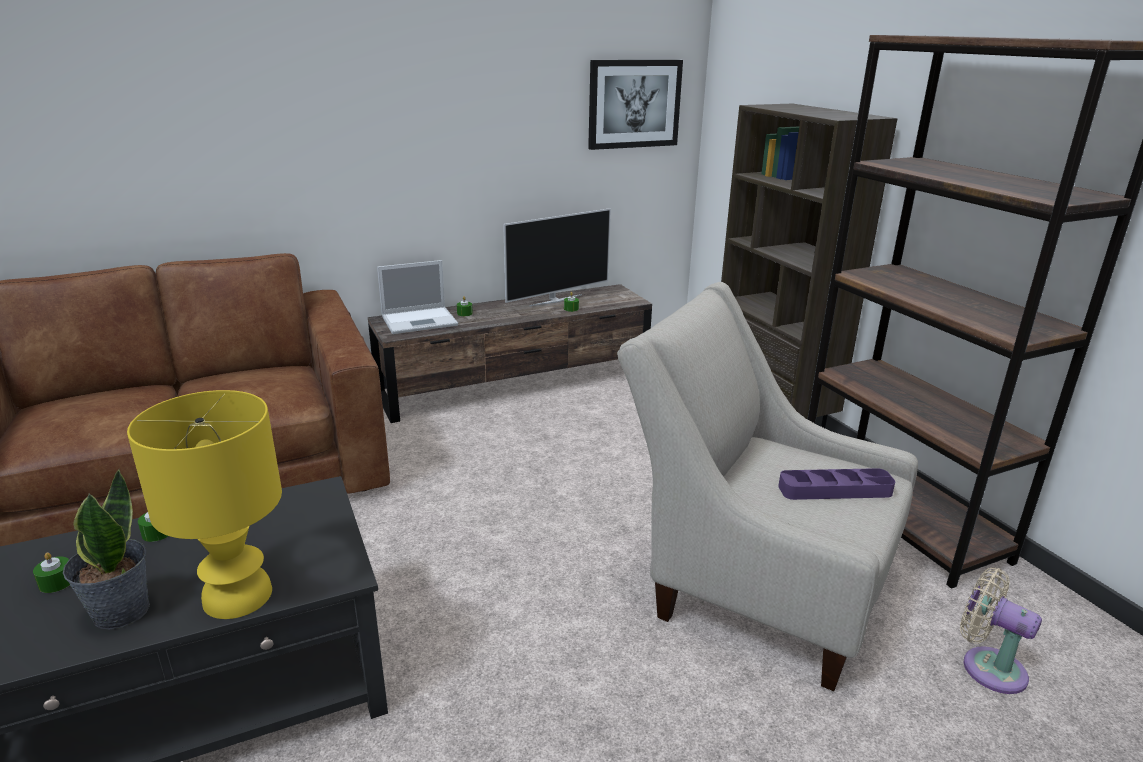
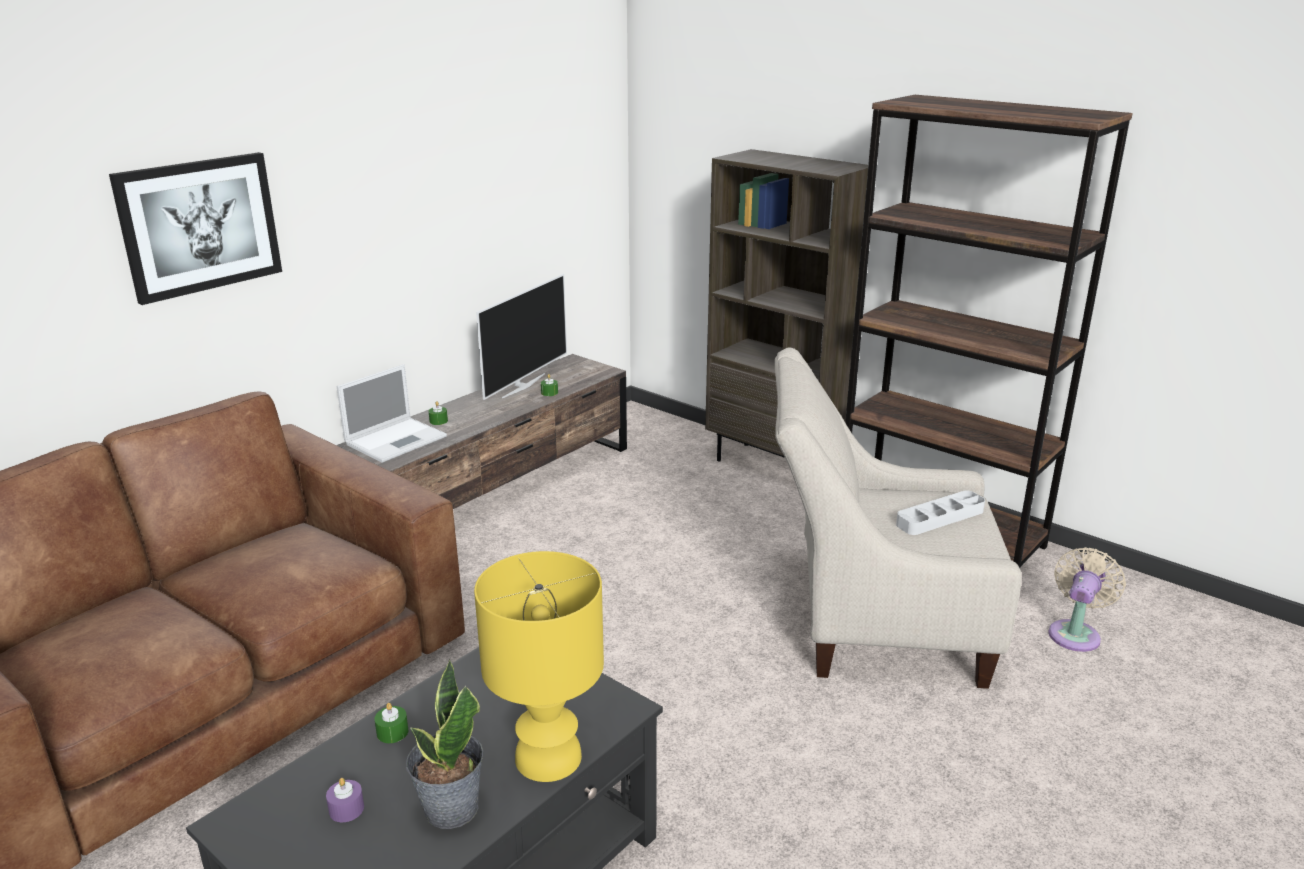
camera: 25 degrees left, 0 degrees up
green candle [33,552,70,593] -> purple candle [326,778,364,822]
picture [588,60,683,150] -> picture moved to [109,152,282,305]
purple tray [778,468,895,500] -> grey tray [896,490,985,535]
beige fan [960,567,1042,694] -> beige fan turned 105 degrees clockwise [1048,547,1126,652]

